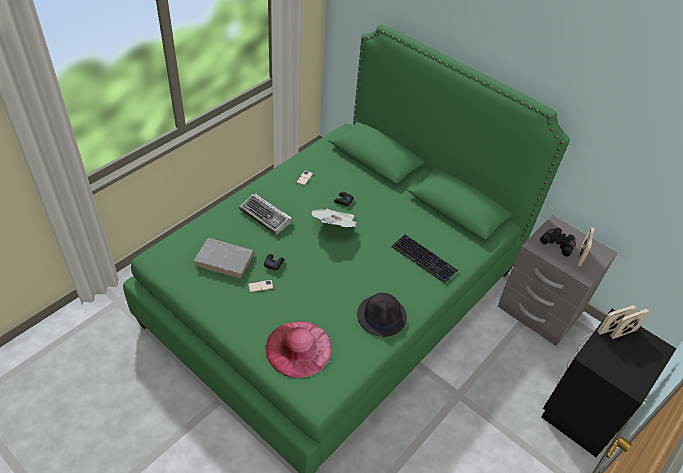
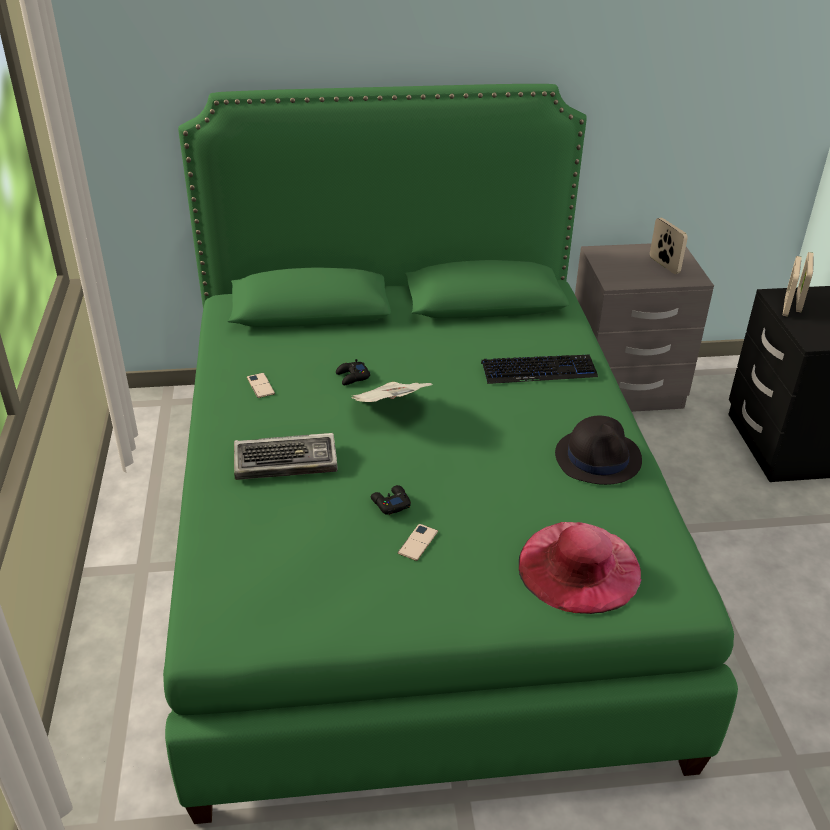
camera: 45 degrees left, 10 degrees down
grey book [194,238,254,279] -> none
black binoculars [540,228,576,257] -> none

